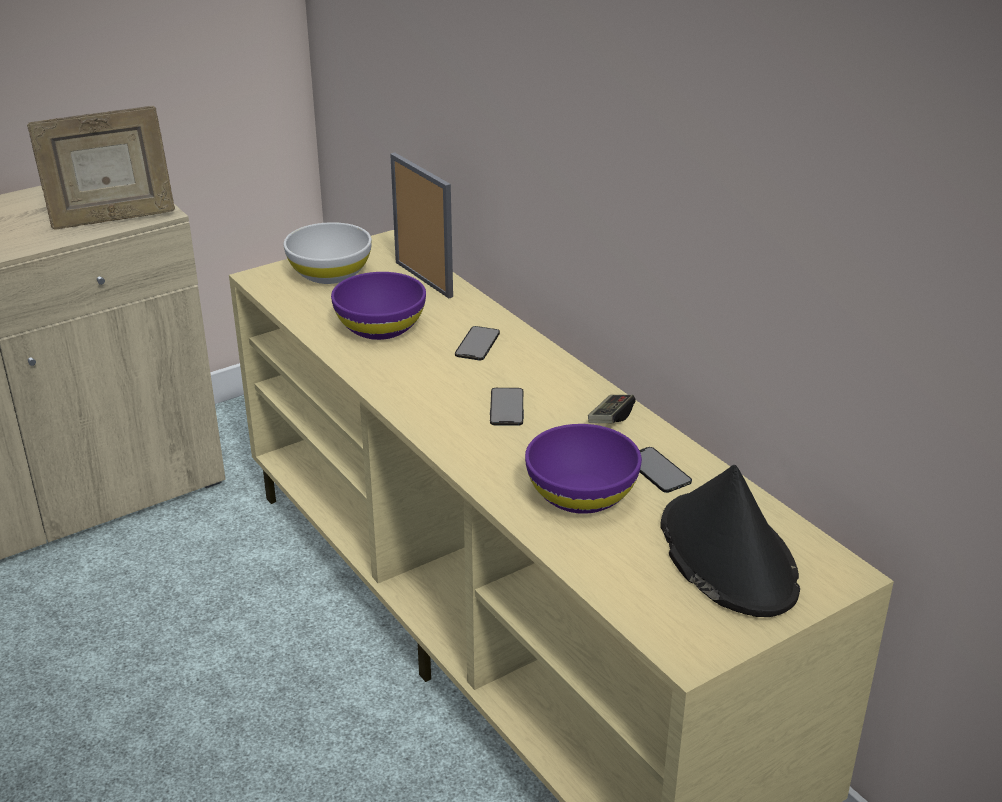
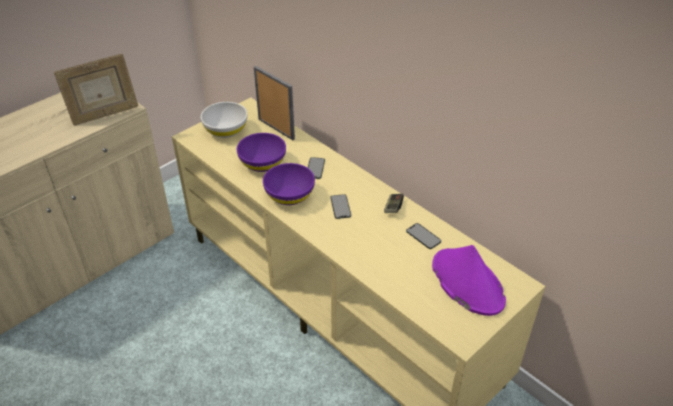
camera: 10 degrees left, 10 degrees up
purple bowl [525,424,642,514] -> purple bowl moved to [263,163,315,205]
black hat [660,465,800,617] -> purple hat [432,245,506,316]

